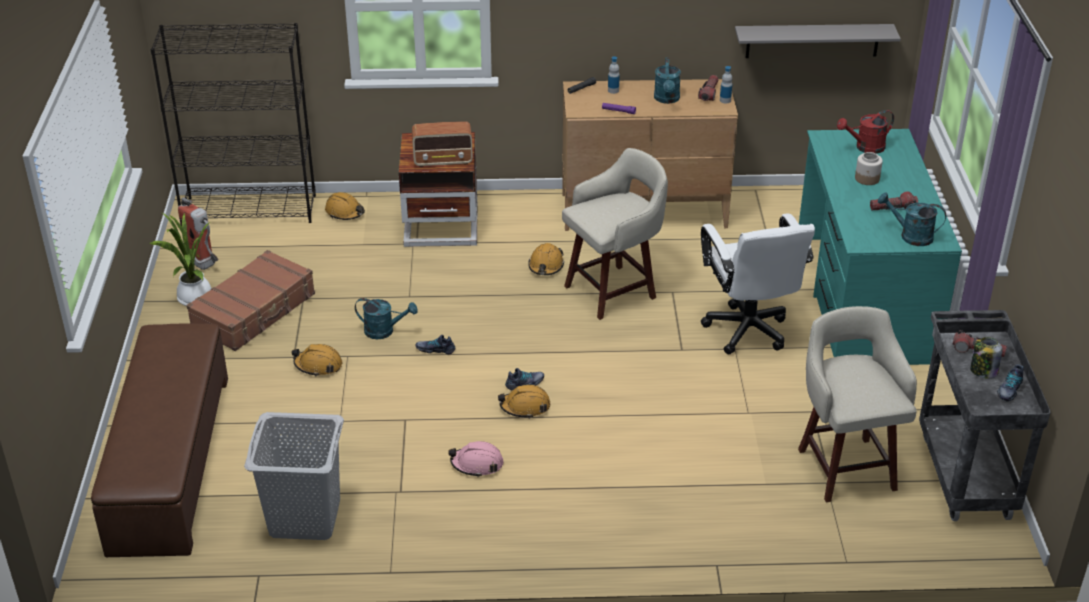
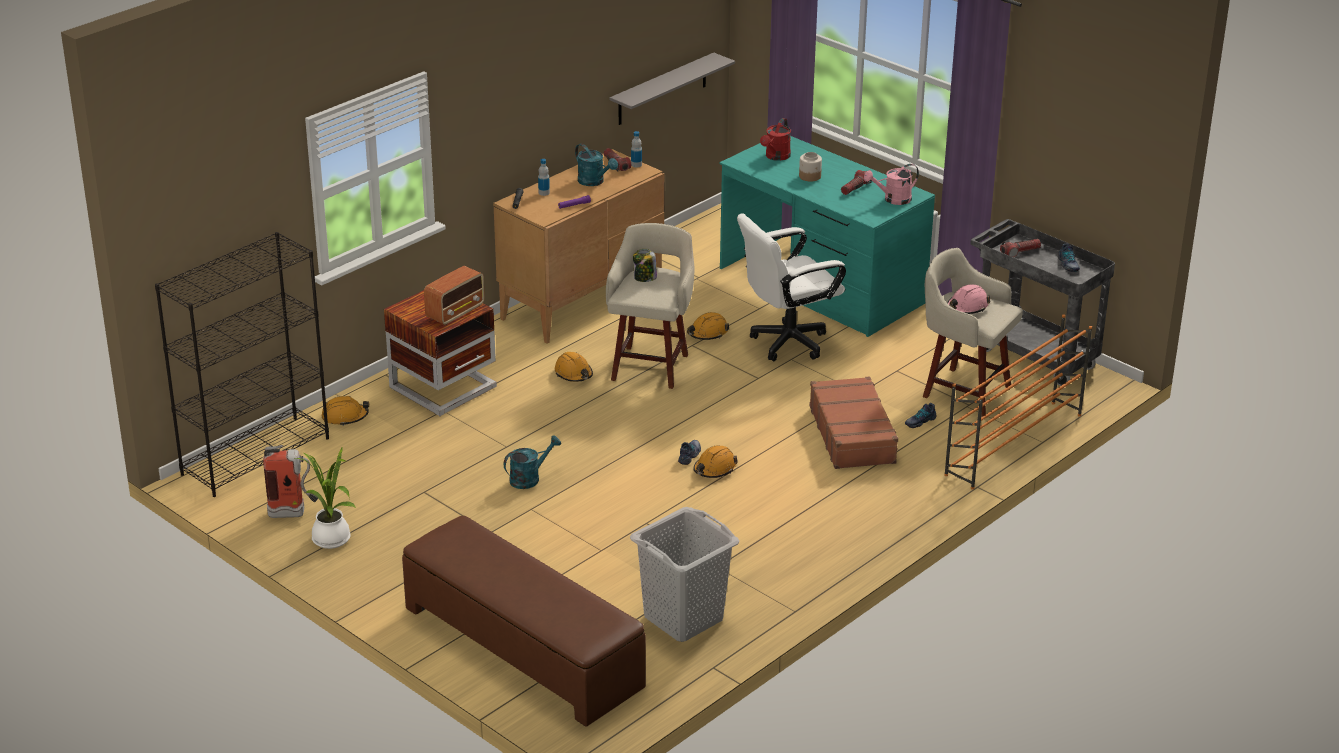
camera: 45 degrees left, 5 degrees down
brown suitcase [186,250,315,351] -> brown suitcase moved to [809,376,899,469]
orange hard hat [292,344,343,377] -> orange hard hat moved to [687,312,729,340]
shoe [416,335,455,354] -> shoe moved to [905,403,937,428]
pink hard hat [448,441,504,477] -> pink hard hat moved to [947,284,990,314]
white office chair [701,213,815,354] -> white office chair turned 120 degrees clockwise [737,213,846,361]
turquoise watering can [878,192,946,246] -> pink watering can [864,164,919,205]
jar [970,337,1002,379] -> jar moved to [633,249,657,282]
none -> orange shoe rack [944,314,1092,490]

